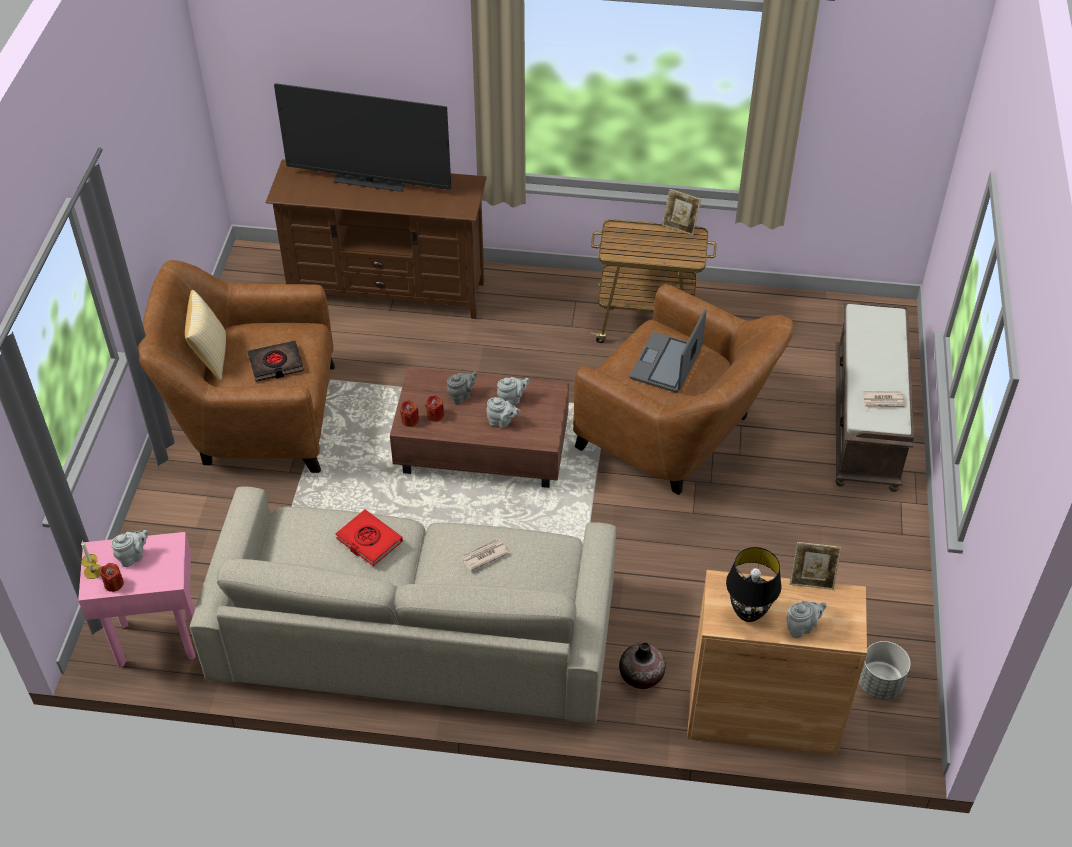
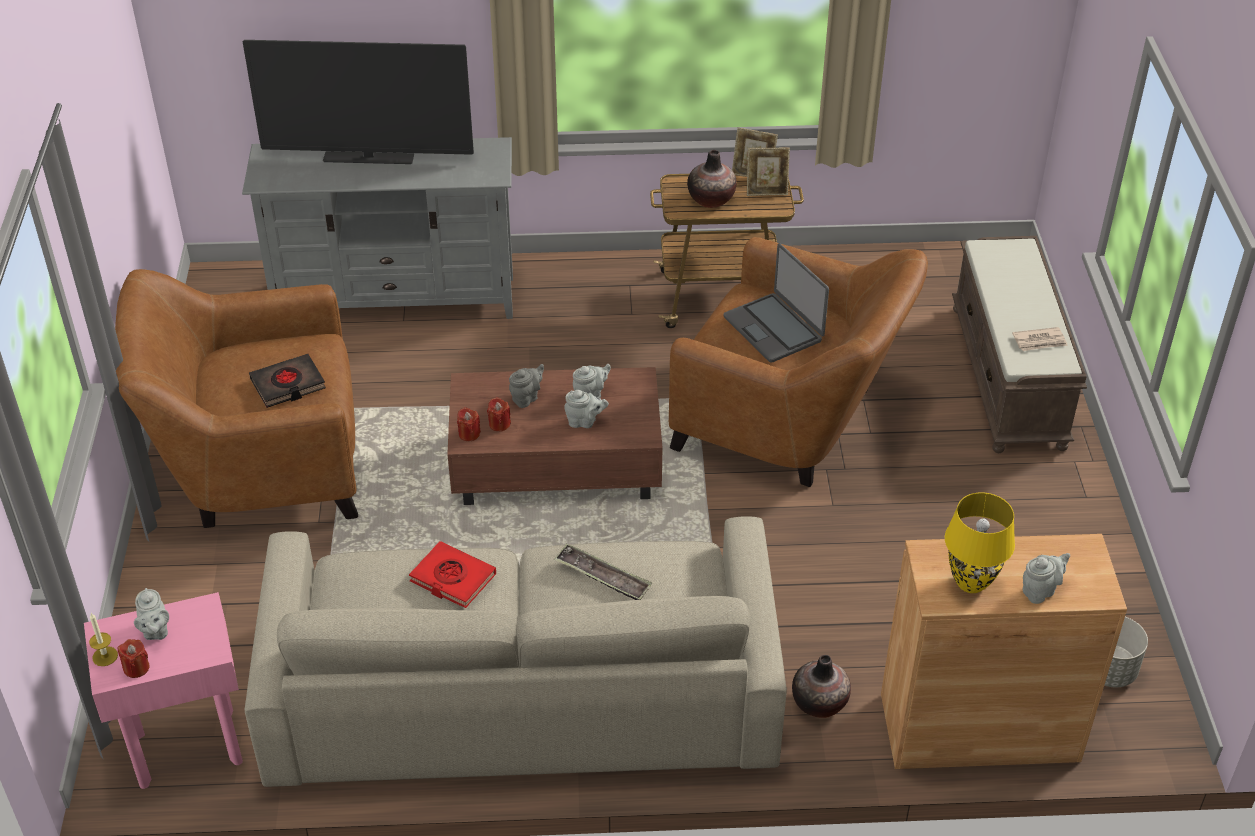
camera: 10 degrees left, 5 degrees down
grey teapot [111,530,149,567] -> grey teapot turned 120 degrees clockwise [134,588,169,640]
pillow [185,290,226,381] -> none
brown tv stand [265,159,487,319] -> grey tv stand [242,137,513,319]
newspaper [460,538,509,571] -> tray [554,544,652,600]
laptop [630,310,707,393] -> laptop turned 45 degrees counterclockwise [724,243,829,363]
black table lamp [726,547,781,622] -> yellow table lamp [945,492,1015,593]
picture frame [790,542,842,590] -> picture frame moved to [747,148,790,196]
none -> vase [687,150,737,208]

